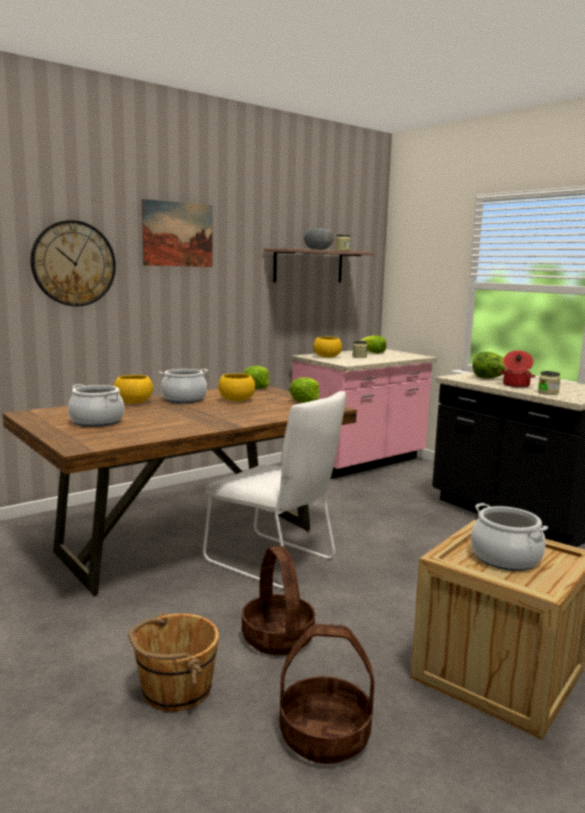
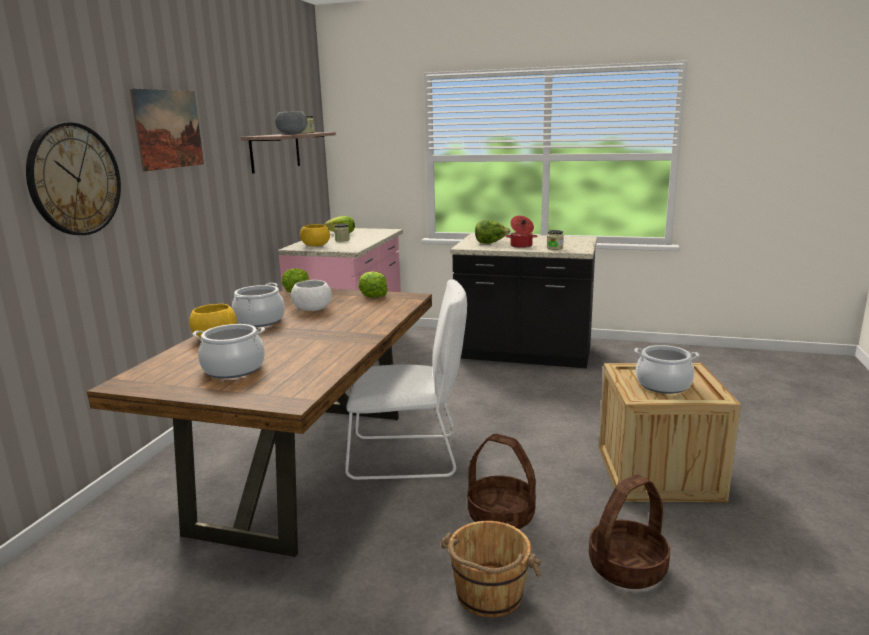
camera: 35 degrees left, 5 degrees up
yellow bowl [218,373,255,402] -> white bowl [291,280,332,311]

